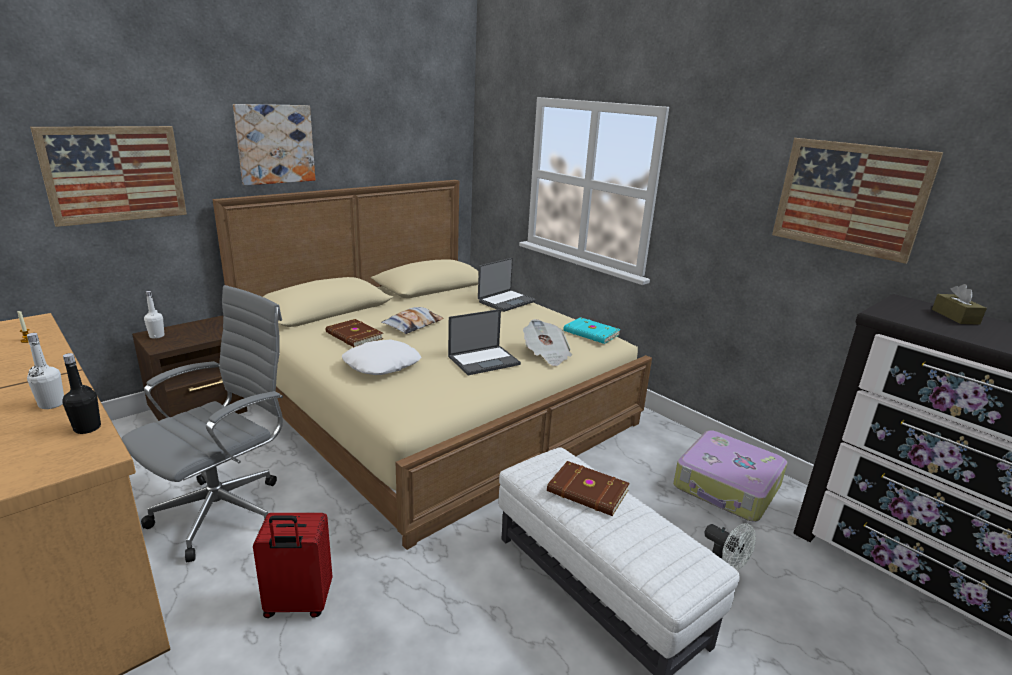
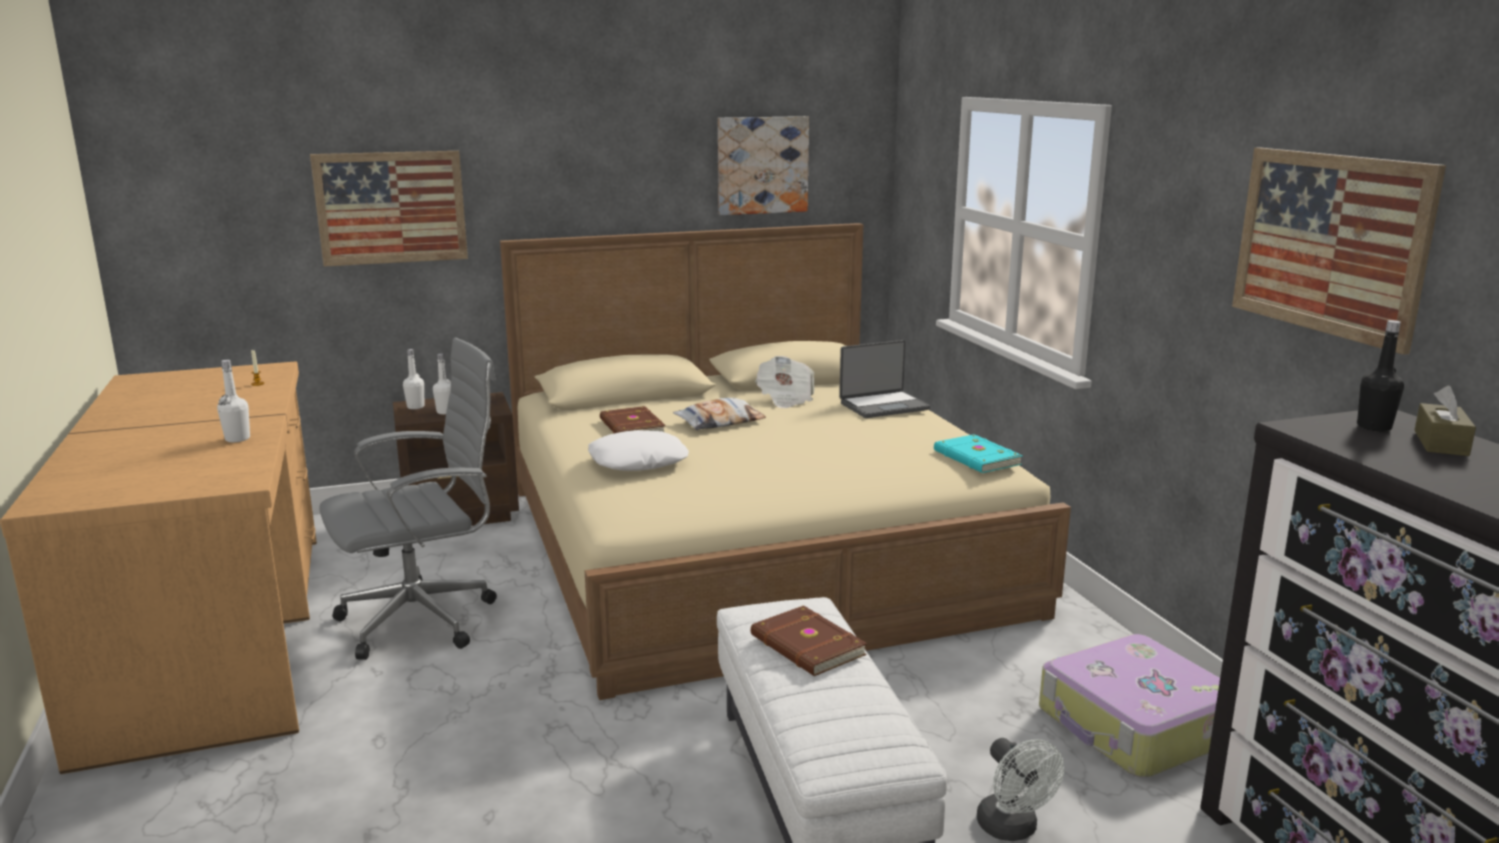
camera: 25 degrees right, 5 degrees down
black bottle [62,353,101,434] -> black bottle moved to [1357,320,1404,432]
picture [233,104,315,185] -> picture moved to [718,116,809,215]
red suitcase [253,513,333,618] -> none
laptop [448,309,521,375] -> none
newspaper [523,319,572,366] -> newspaper moved to [755,356,814,408]
none -> white bottle [433,353,451,414]

